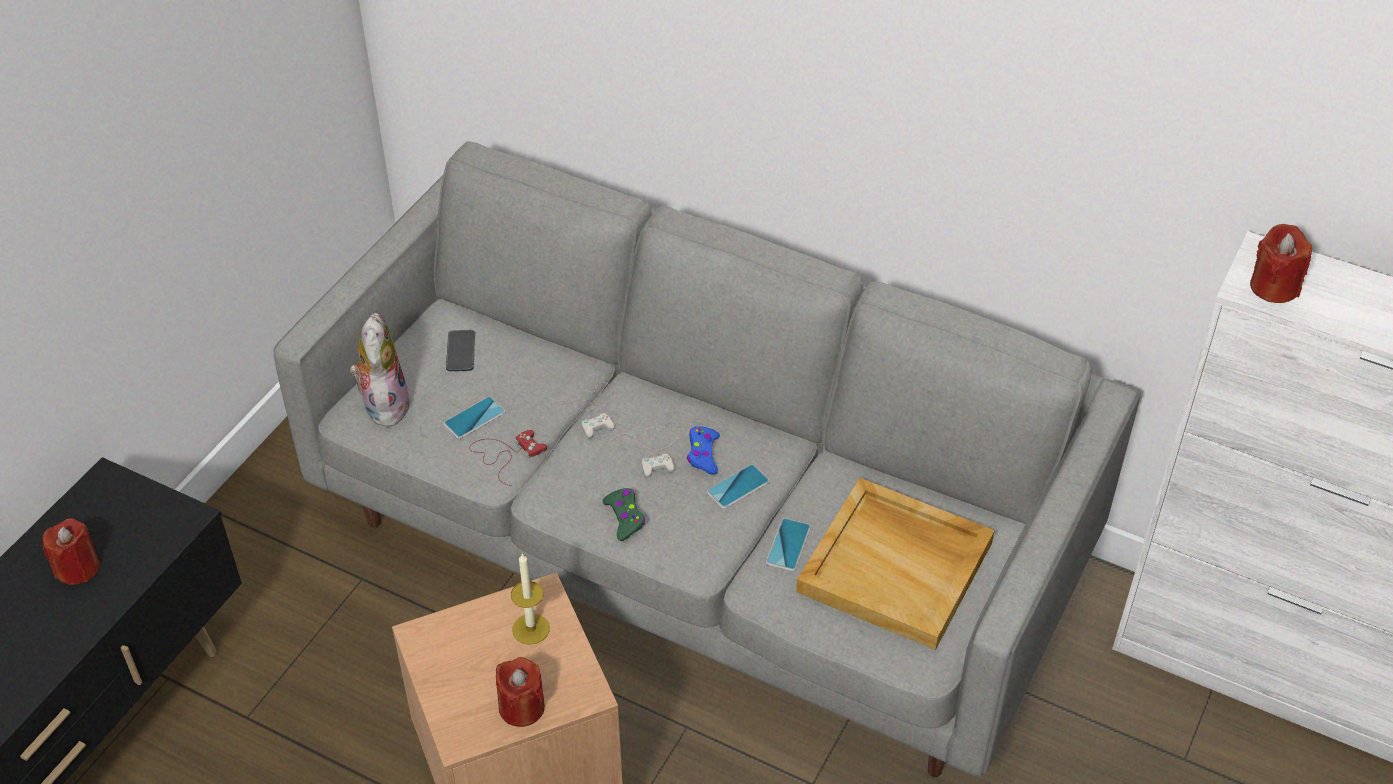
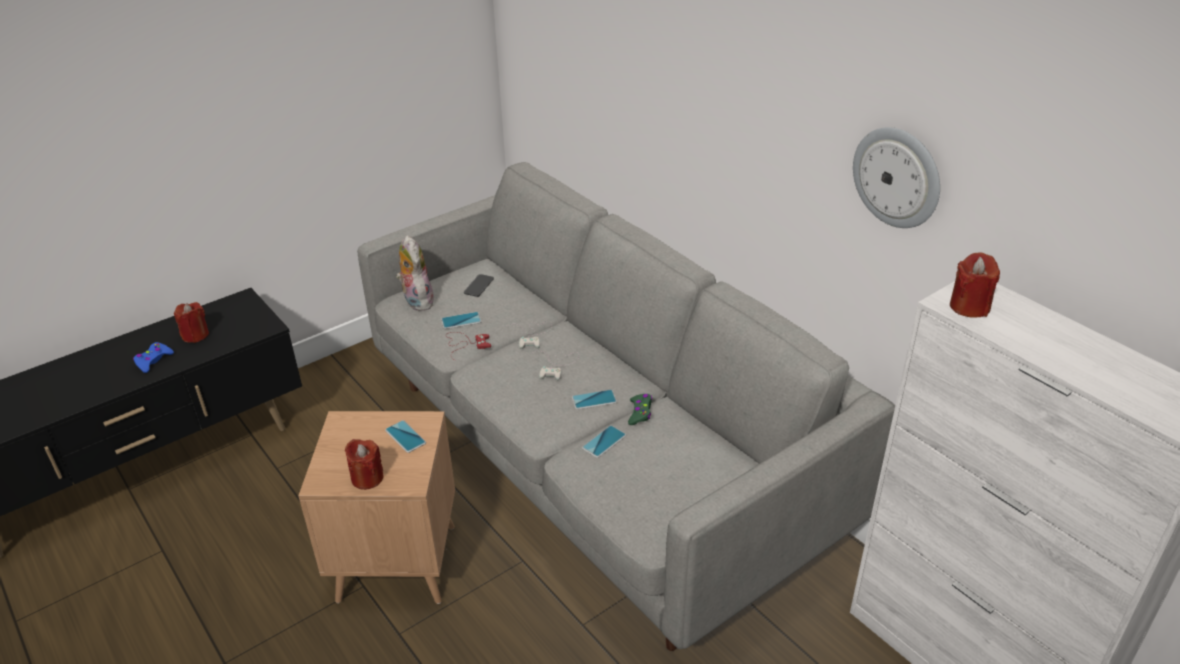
camera: 25 degrees right, 10 degrees down
plush toy [350,313,411,427] -> plush toy turned 45 degrees counterclockwise [396,235,434,311]
candle [511,553,550,645] -> phone [385,420,426,453]
green game controller [603,488,645,541] -> green game controller moved to [628,394,652,425]
blue game controller [687,426,720,475] -> blue game controller moved to [133,342,174,373]
beige tray [796,478,995,650] -> none
none -> wall clock [853,127,940,228]

